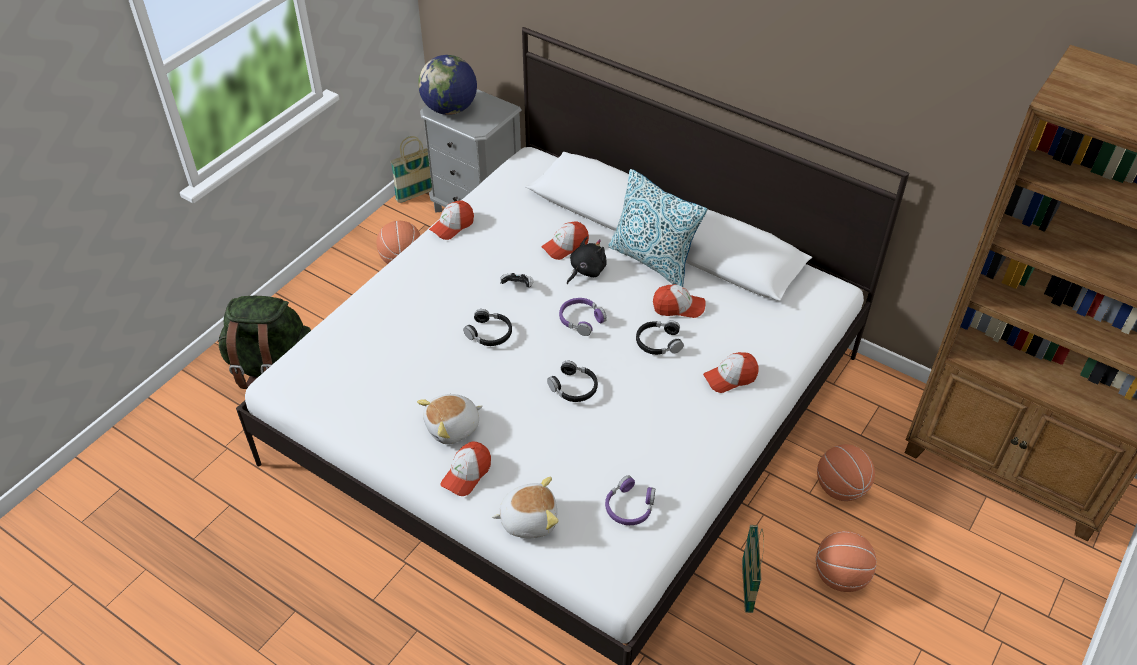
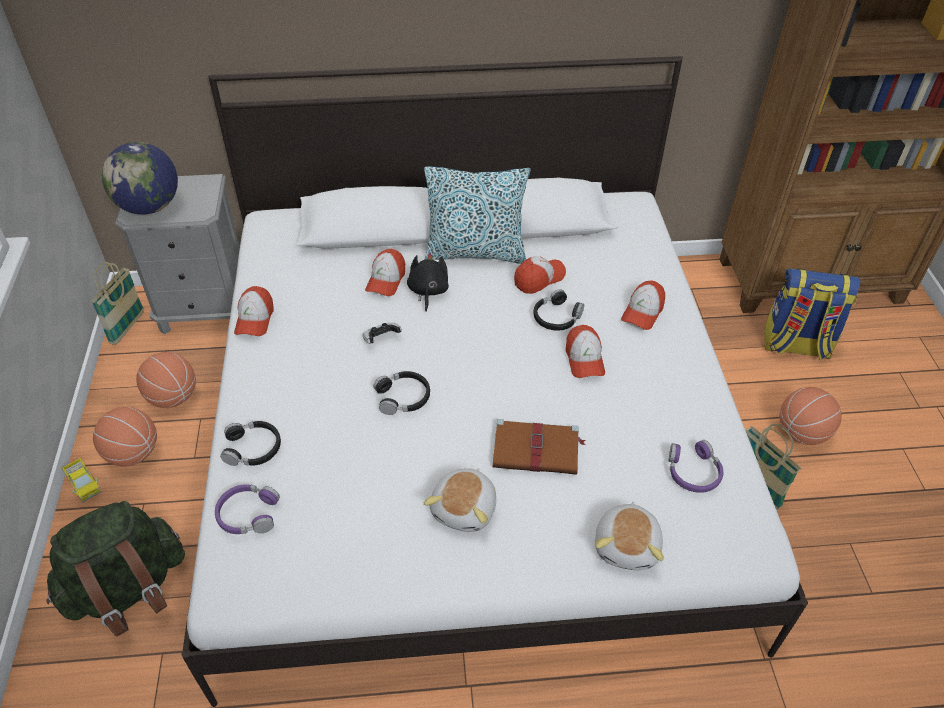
camera: 40 degrees left, 0 degrees up
cap [441,441,491,496] -> cap moved to [565,325,605,378]
plush toy [492,477,558,539] -> plush toy turned 150 degrees clockwise [595,502,664,570]
black headphones [547,360,598,402] -> black headphones moved to [220,421,281,466]
purple headphones [559,298,607,336] -> purple headphones moved to [215,484,280,534]
basketball [817,444,875,501] -> basketball moved to [93,407,157,467]
none -> toy truck [62,458,102,503]
none -> brown book [493,419,585,475]
none -> backpack [764,268,861,360]

